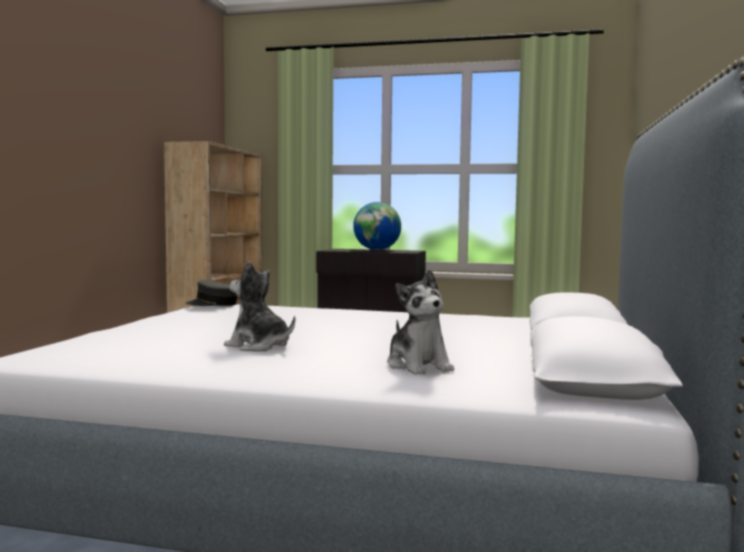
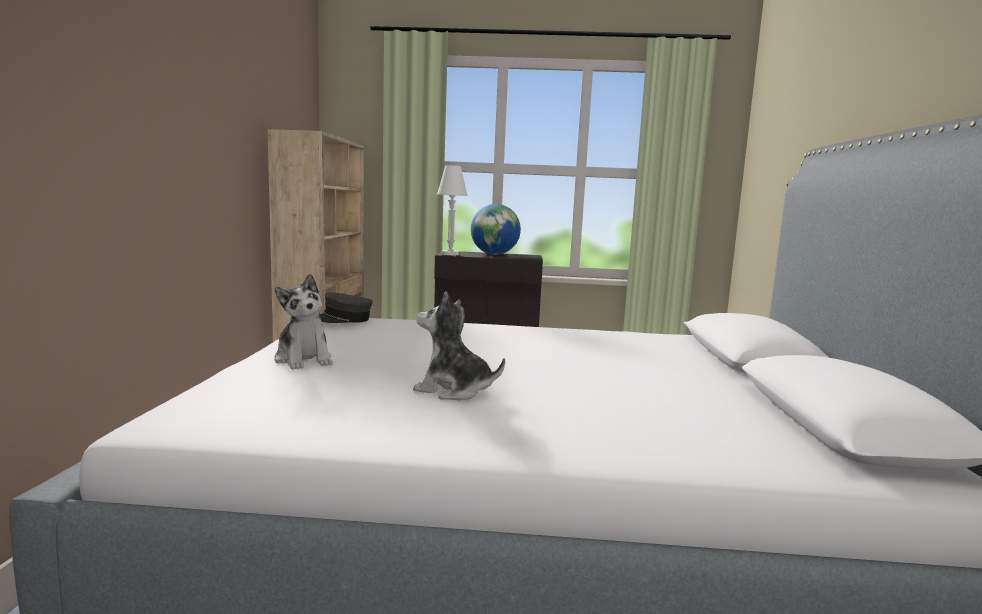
camera: 10 degrees left, 5 degrees up
plush toy [387,270,454,375] -> plush toy moved to [274,274,333,370]
none -> white table lamp [437,165,468,255]

